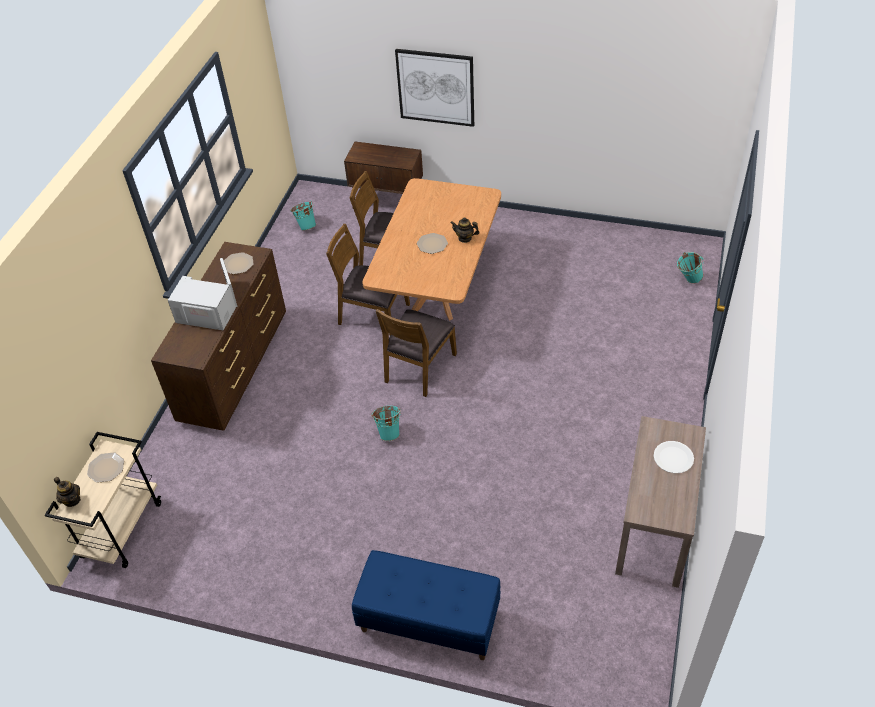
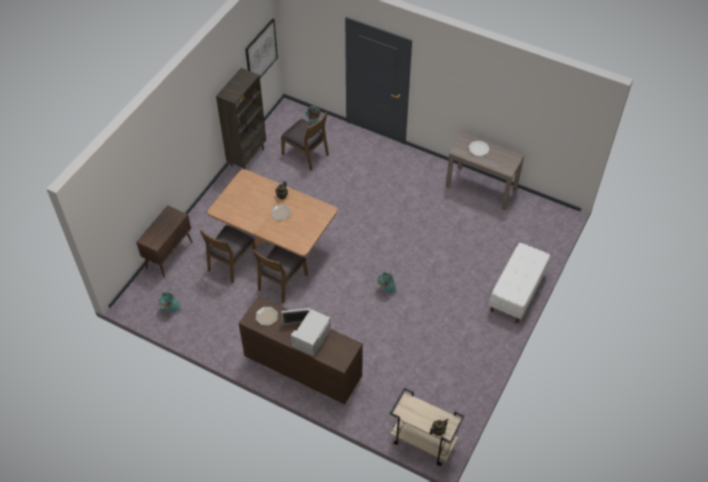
camera: 80 degrees left, 5 degrees up
plate [87,452,124,483] -> none
blue bench [352,550,501,660] -> white bench [489,243,550,323]
brown chair [376,309,457,397] -> brown chair moved to [281,112,329,171]
picture [395,49,474,127] -> picture moved to [245,18,278,78]
none -> brown bookcase [216,68,266,169]

